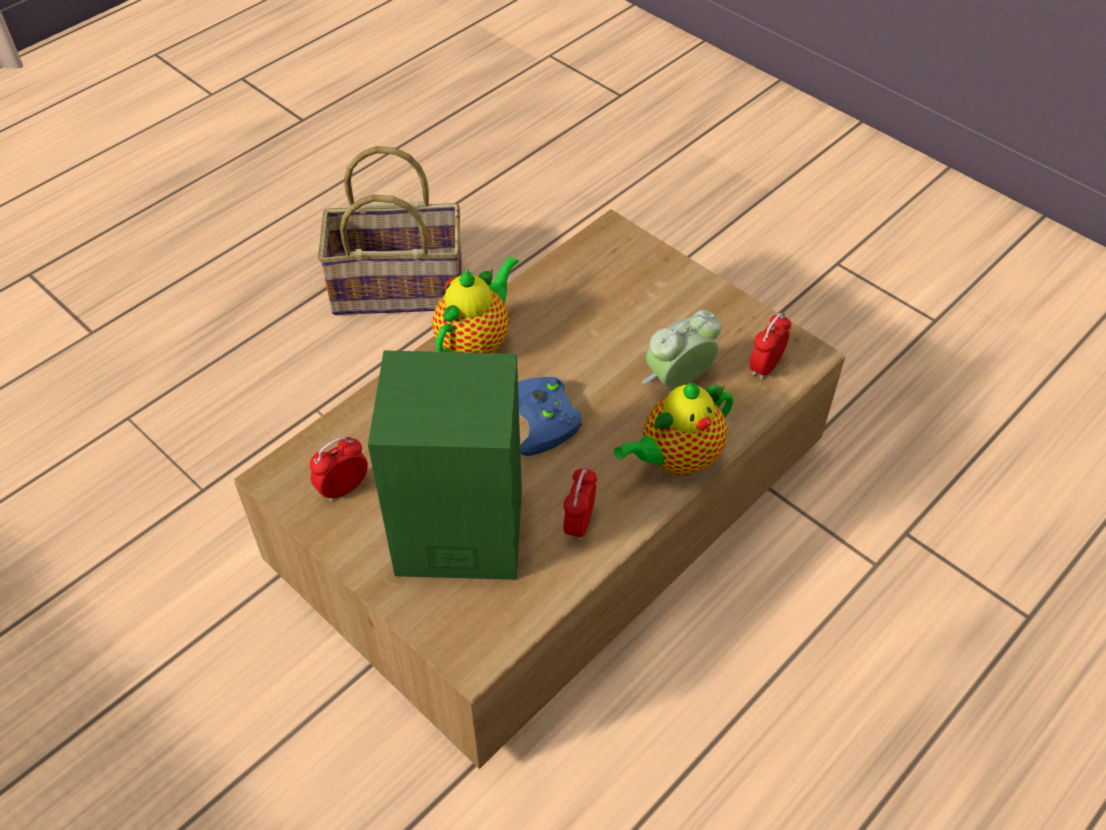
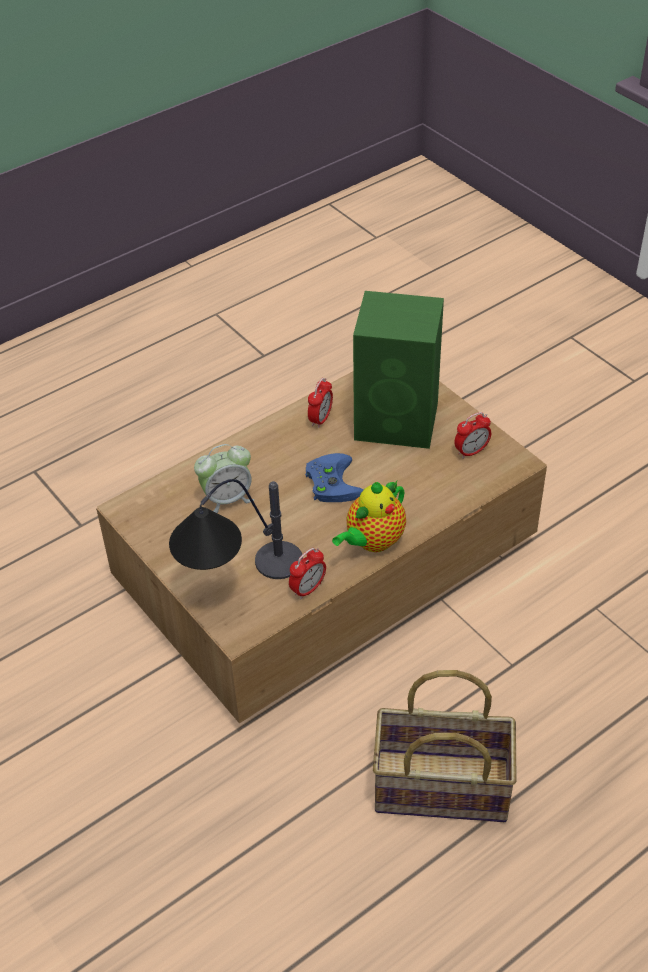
camera: 170 degrees left, 5 degrees down
teapot [614,383,733,476] -> none
alarm clock [749,313,791,380] -> alarm clock moved to [289,548,326,599]
none -> table lamp [169,479,303,579]

